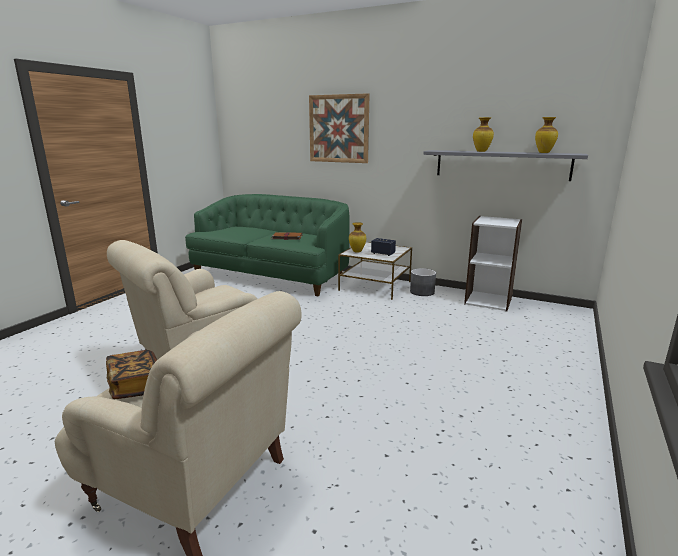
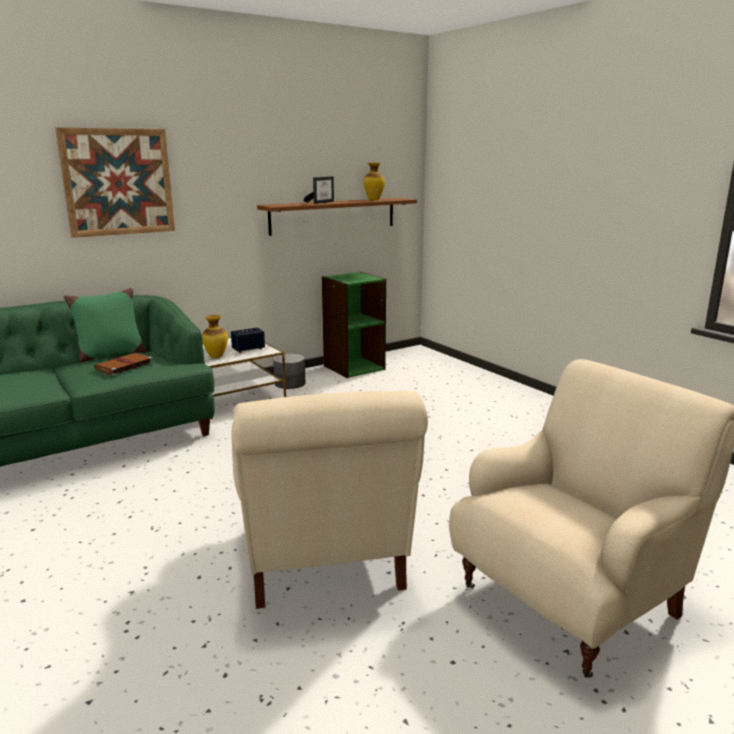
camera: 60 degrees left, 0 degrees up
book [106,350,157,399] -> none
grey shelf [423,150,588,181] -> brown shelf [257,198,417,236]
white bookcase [464,216,522,311] -> green bookcase [322,272,386,378]
vase [473,117,494,152] -> picture frame [304,176,334,204]
none -> green pillow [64,288,146,362]

